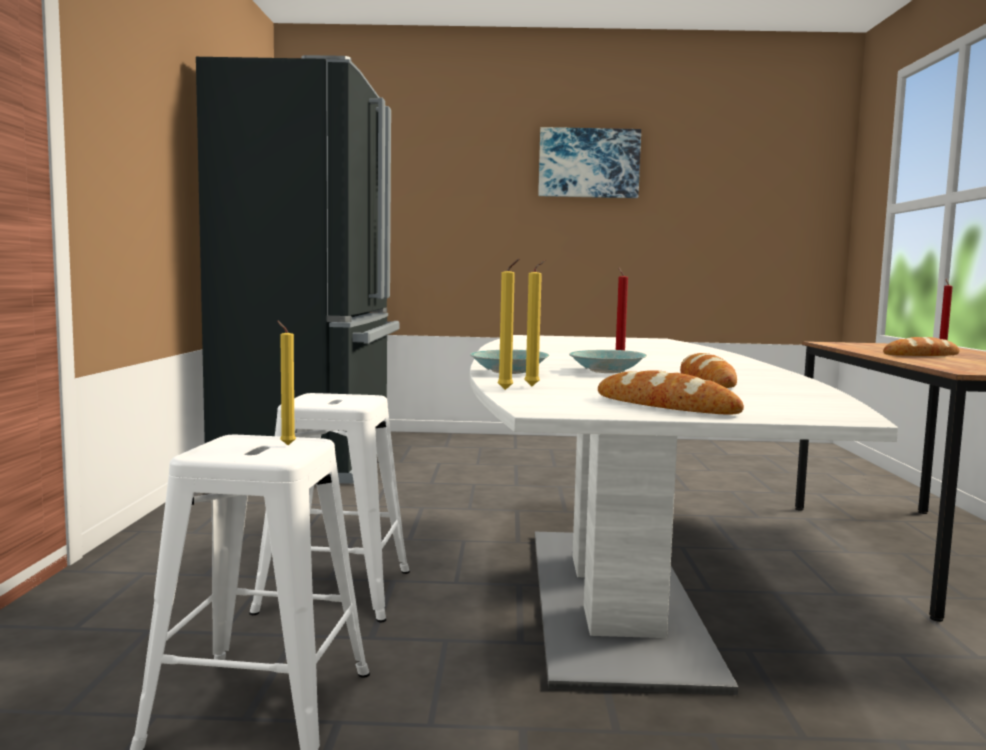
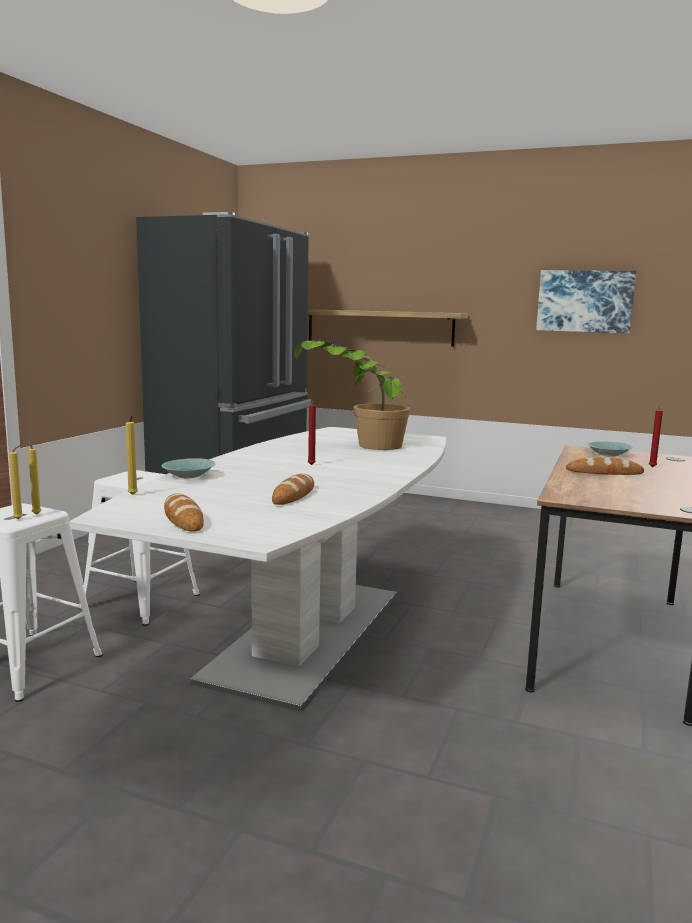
camera: 20 degrees right, 5 degrees up
yellow candle [524,260,545,386] -> yellow candle moved to [9,445,23,520]
picture [538,127,641,198] -> picture moved to [536,270,636,333]
turquoise bowl [569,350,647,373] -> turquoise bowl moved to [587,441,633,456]
none -> potted plant [295,341,410,450]
none -> shelf [308,309,468,346]

